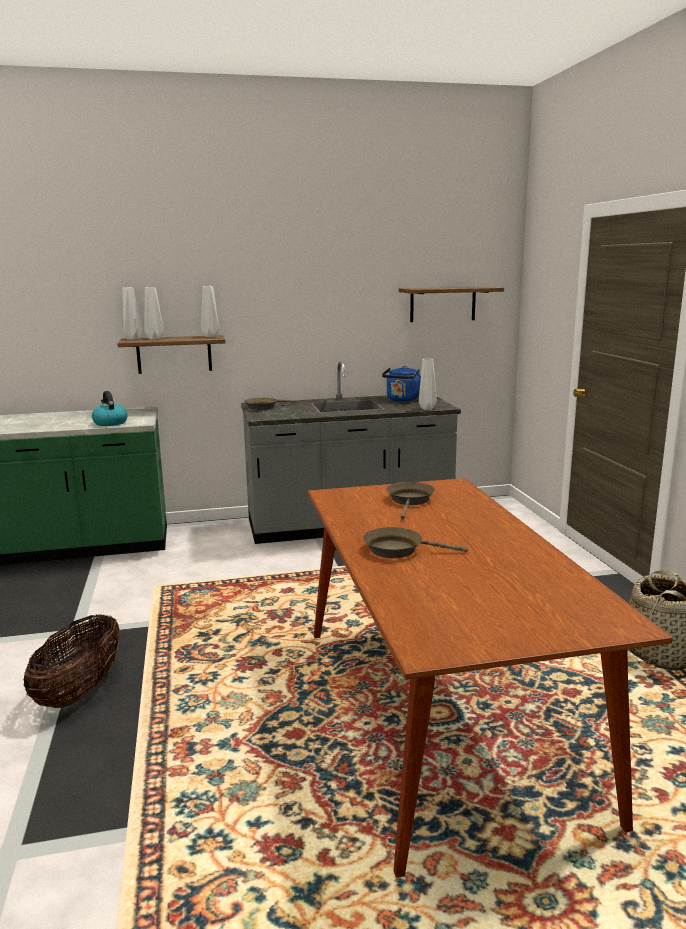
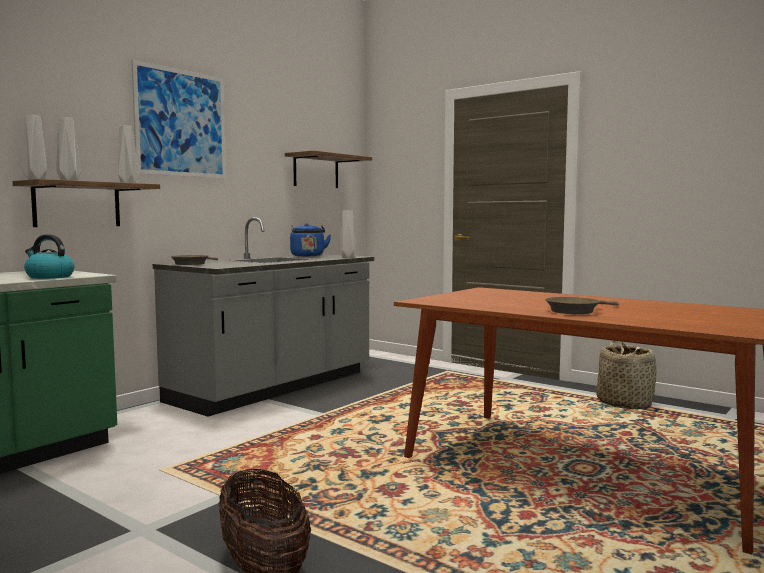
camera: 40 degrees left, 10 degrees down
brown frying pan [386,482,435,519] -> none
none -> picture [131,60,226,179]

